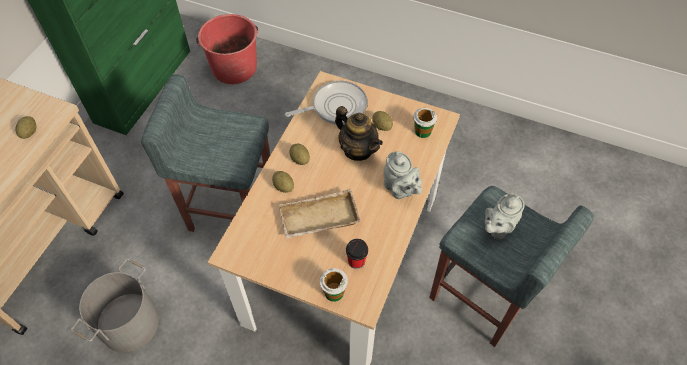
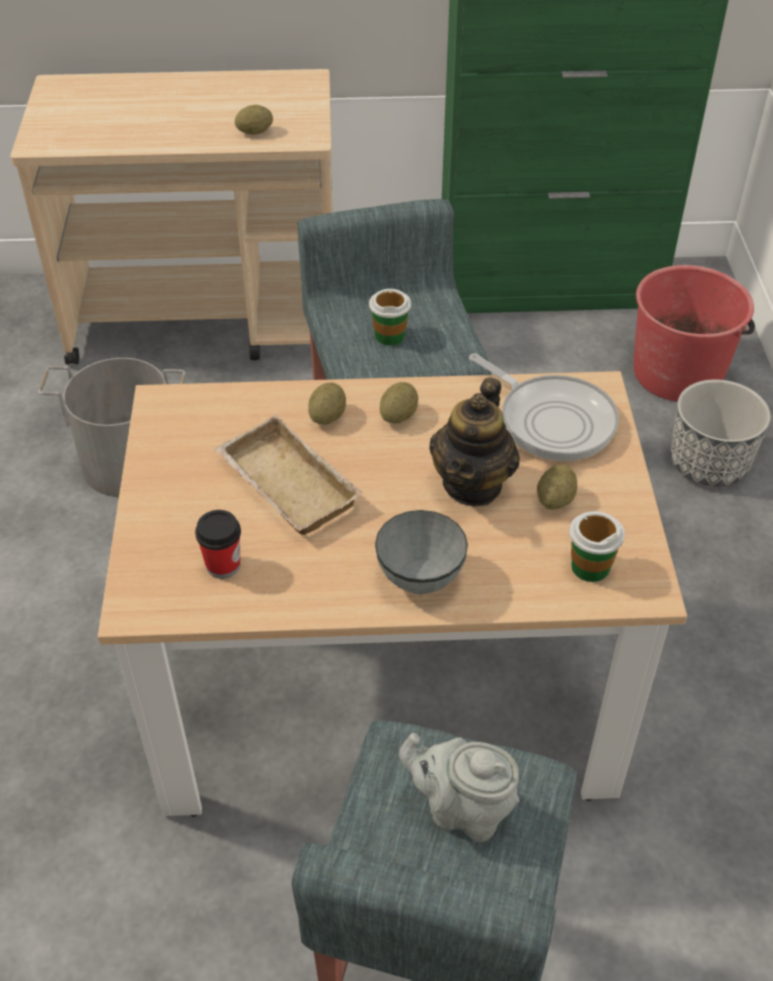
camera: 65 degrees right, 10 degrees down
cup [320,268,348,302] -> cup moved to [369,289,411,346]
grey teapot [383,151,422,199] -> grey bowl [375,510,468,594]
none -> planter [670,379,771,486]

